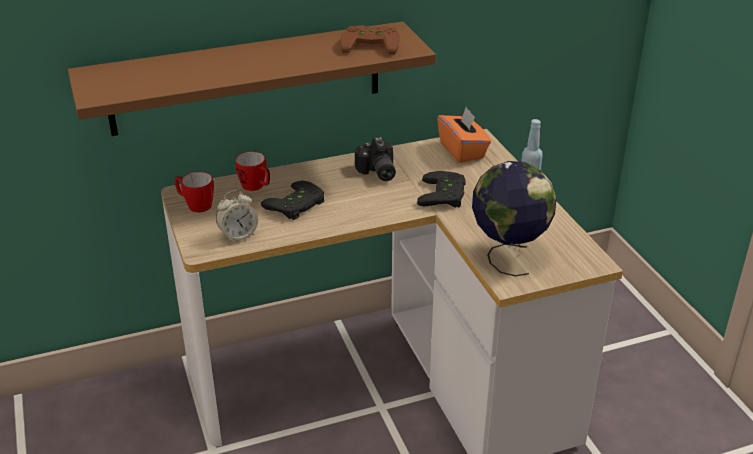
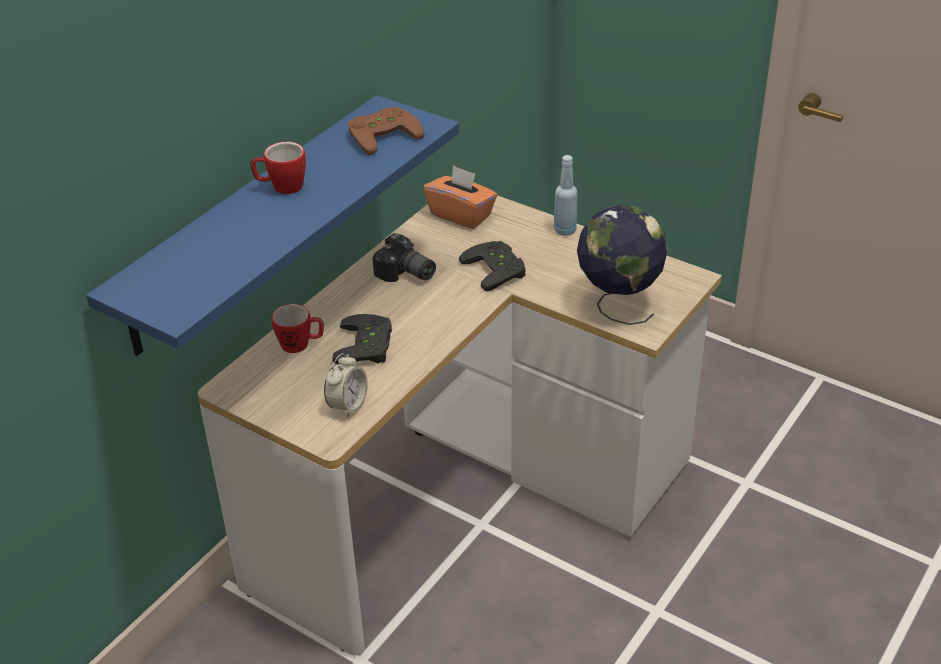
camera: 35 degrees left, 5 degrees up
brown shelf [68,22,436,136] -> blue shelf [86,95,459,356]
mug [175,172,214,213] -> mug moved to [250,142,306,194]

